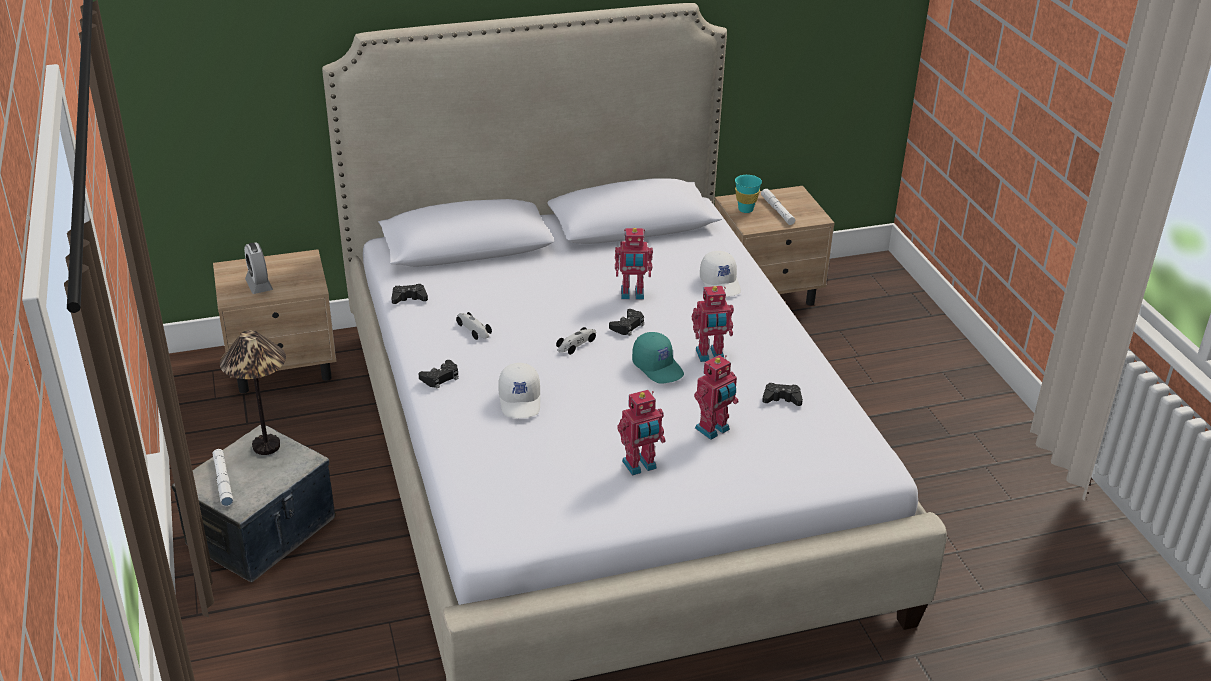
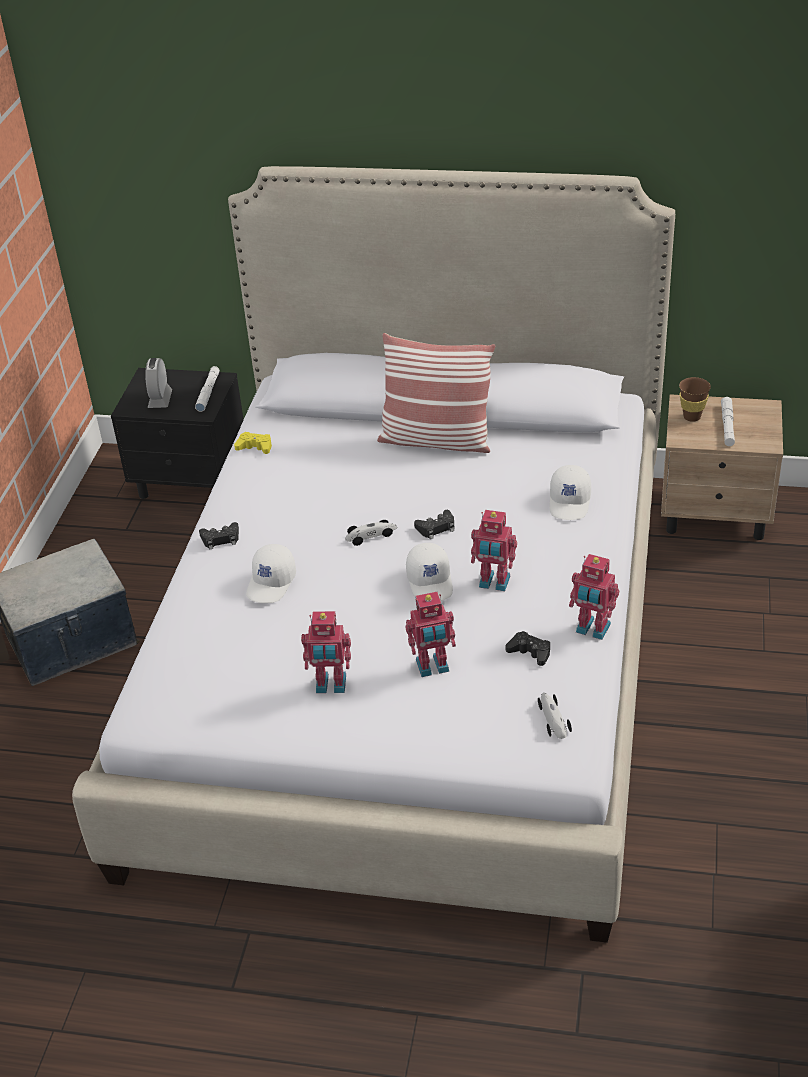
camera: 30 degrees right, 5 degrees up
white flashlight [212,449,233,506] -> white flashlight moved to [195,366,220,412]
beige nightstand [213,249,337,393] -> black nightstand [111,368,244,499]
table lamp [220,330,286,455] -> none
black game controller [391,284,428,304] -> yellow game controller [234,432,272,454]
toy car [456,312,492,340] -> toy car moved to [538,692,572,739]
toy robot [615,228,653,300] -> toy robot moved to [569,554,619,640]
turquoise cap [632,332,684,384] -> white cap [406,543,453,601]
turquoise cup [735,175,762,213] -> brown cup [679,377,711,422]
none -> pillow [377,333,495,453]

